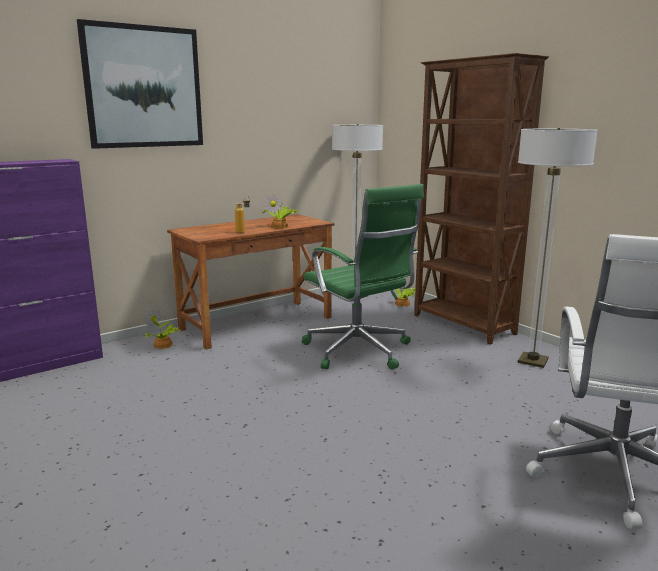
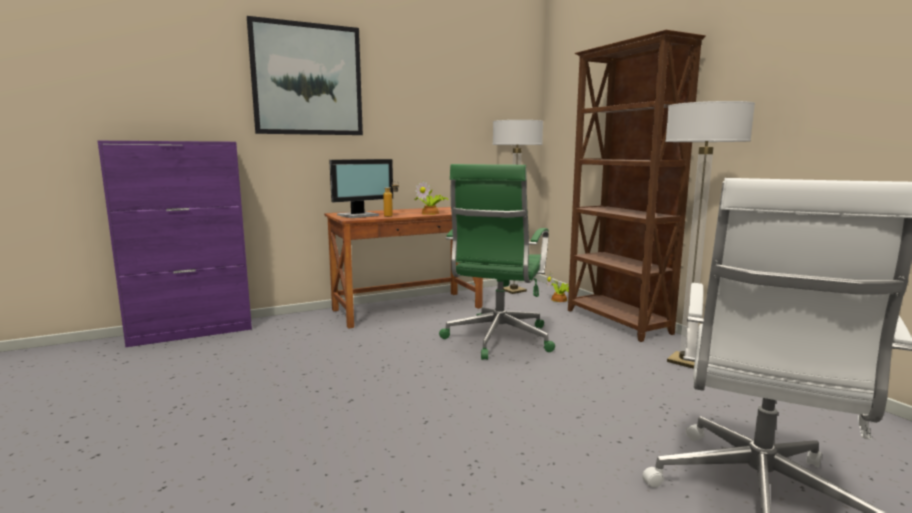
camera: 10 degrees right, 5 degrees down
potted plant [143,309,181,349] -> none
green office chair [302,184,424,370] -> green office chair turned 45 degrees clockwise [439,164,555,360]
none -> monitor [329,159,393,218]

